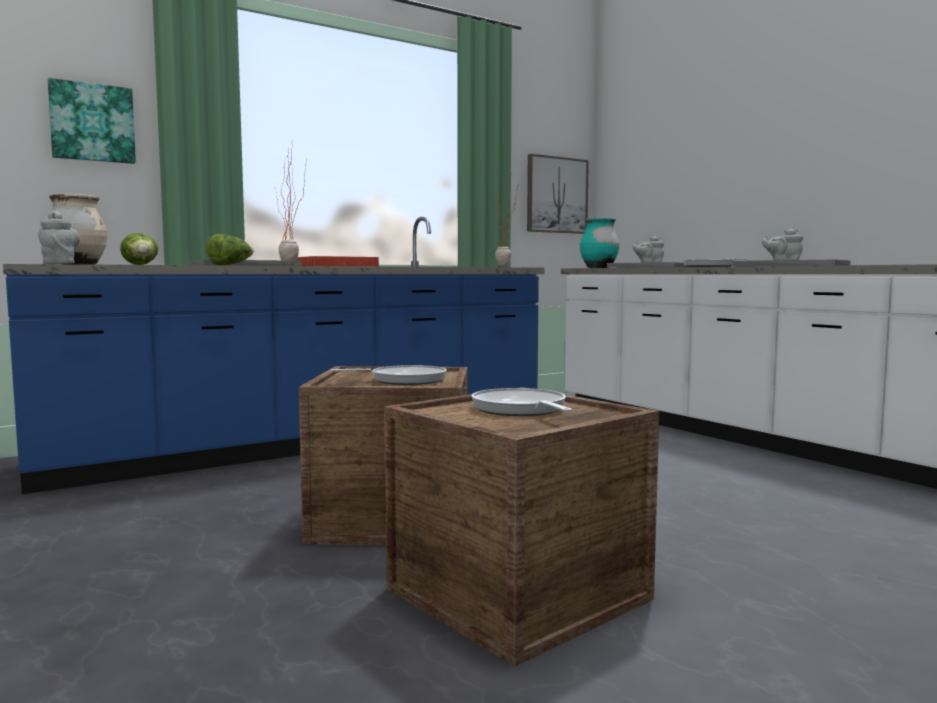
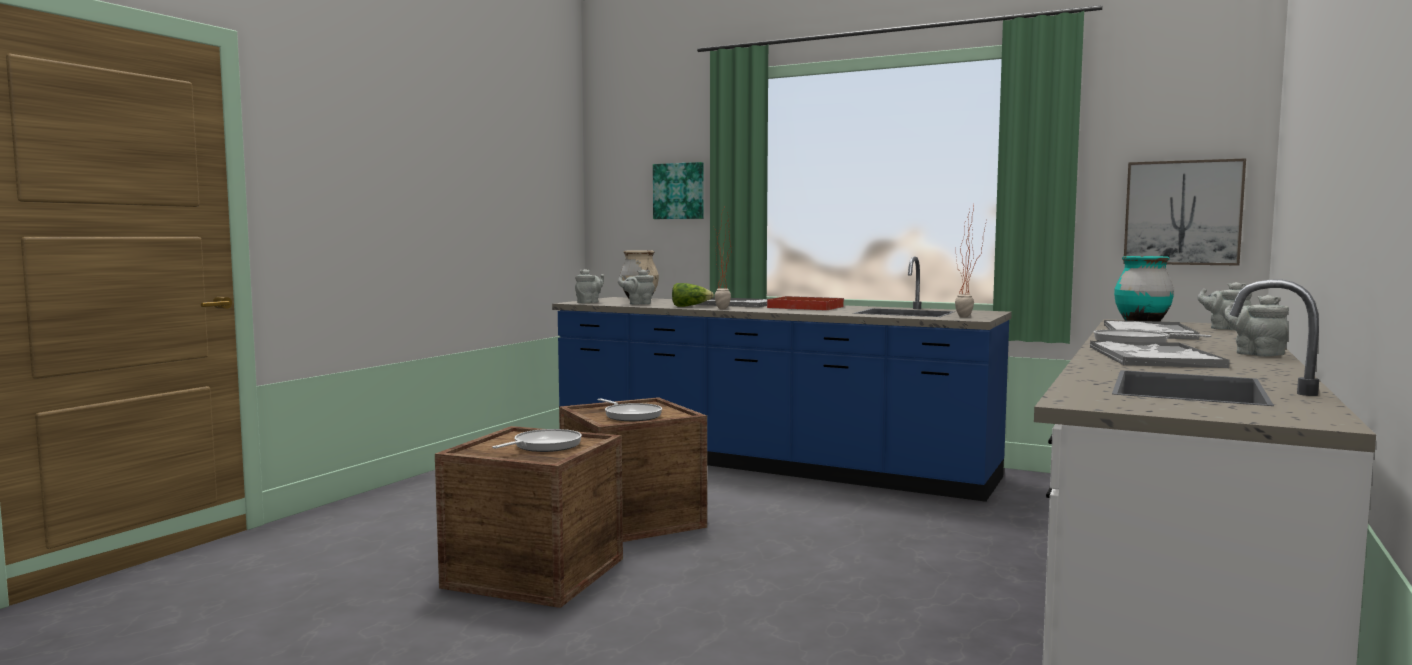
camera: 60 degrees right, 0 degrees up
lettuce [120,233,158,265] -> grey teapot [618,269,655,305]

